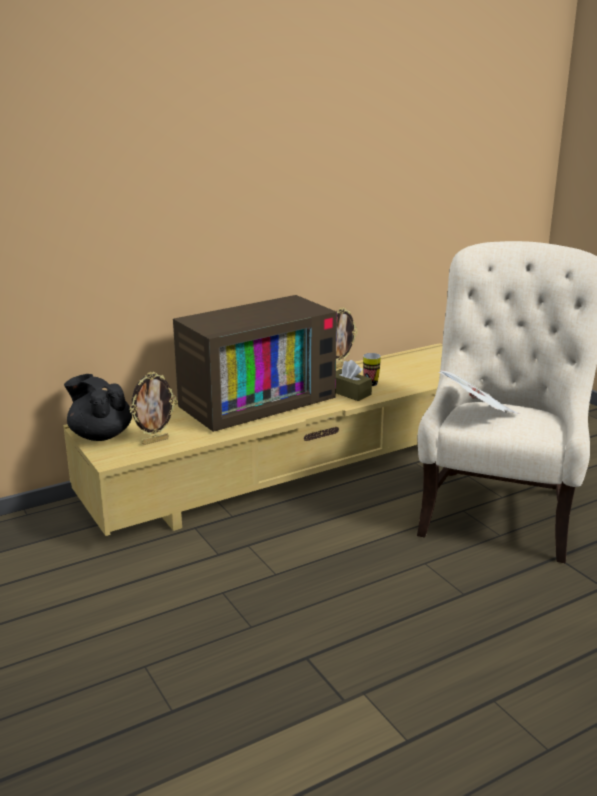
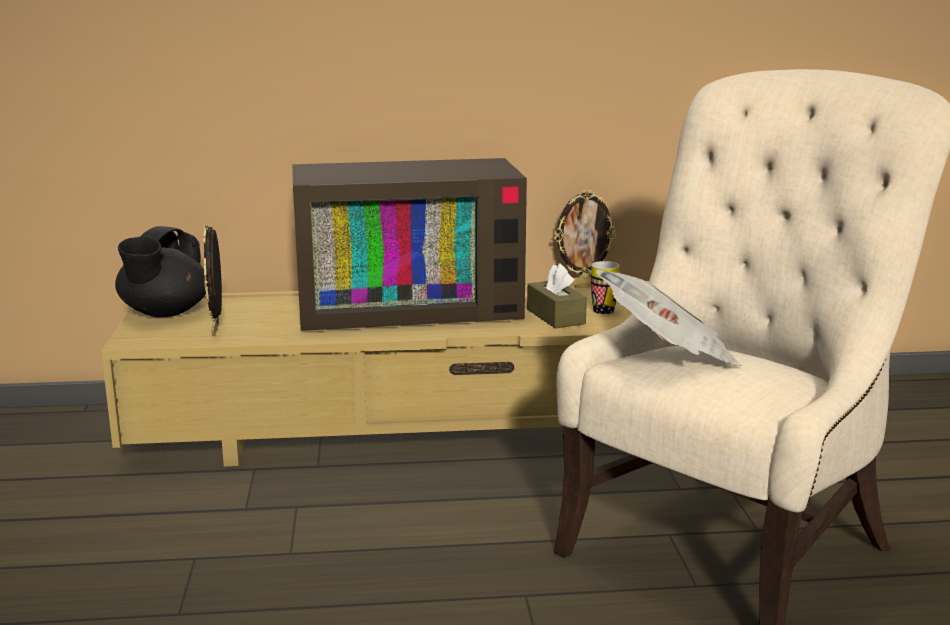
camera: 25 degrees right, 5 degrees down
black teapot [64,374,132,441] -> black teapot turned 135 degrees counterclockwise [115,226,206,317]
picture frame [129,372,177,445] -> picture frame turned 90 degrees clockwise [203,223,222,336]

